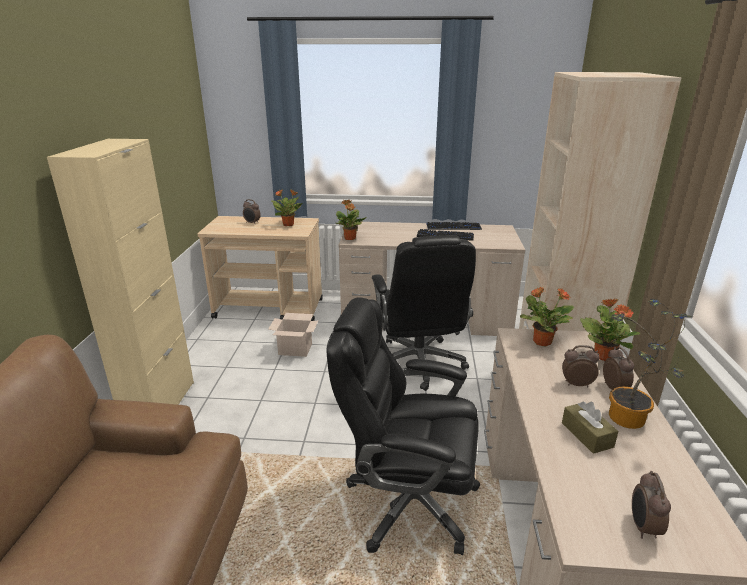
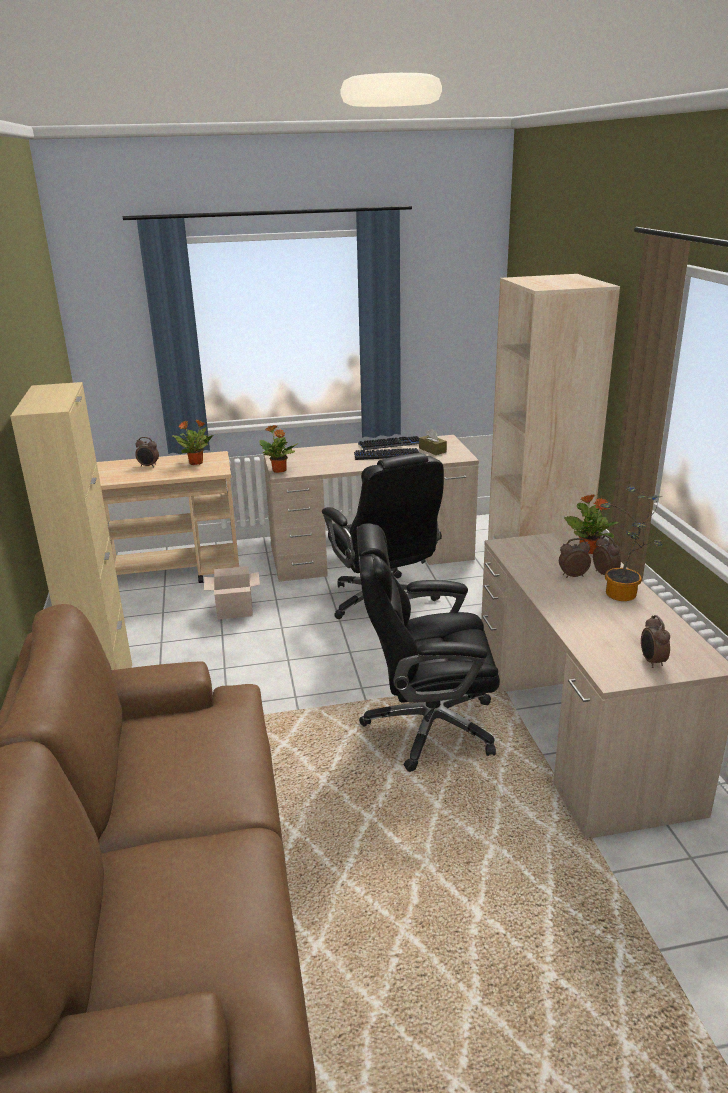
camera: 15 degrees left, 0 degrees up
potted plant [520,287,574,347] -> none
brown tissue box [562,402,618,454] -> brown tissue box moved to [419,429,447,455]

